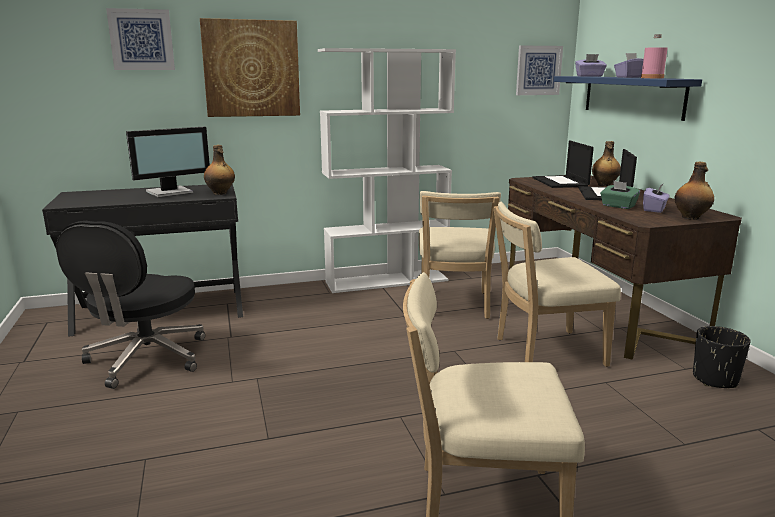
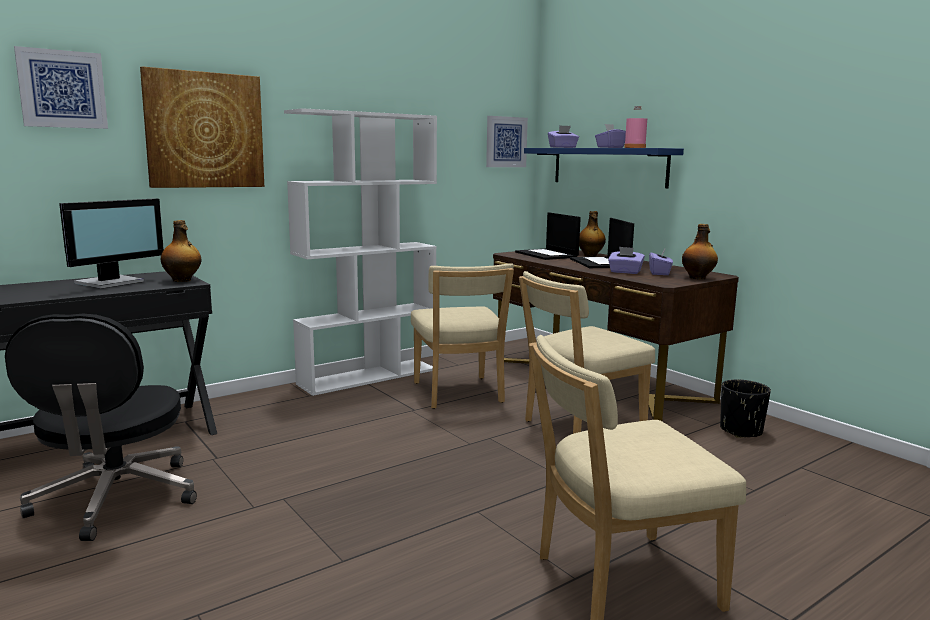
camera: 20 degrees left, 5 degrees down
green tissue box [600,181,640,209] -> purple tissue box [608,247,645,274]

